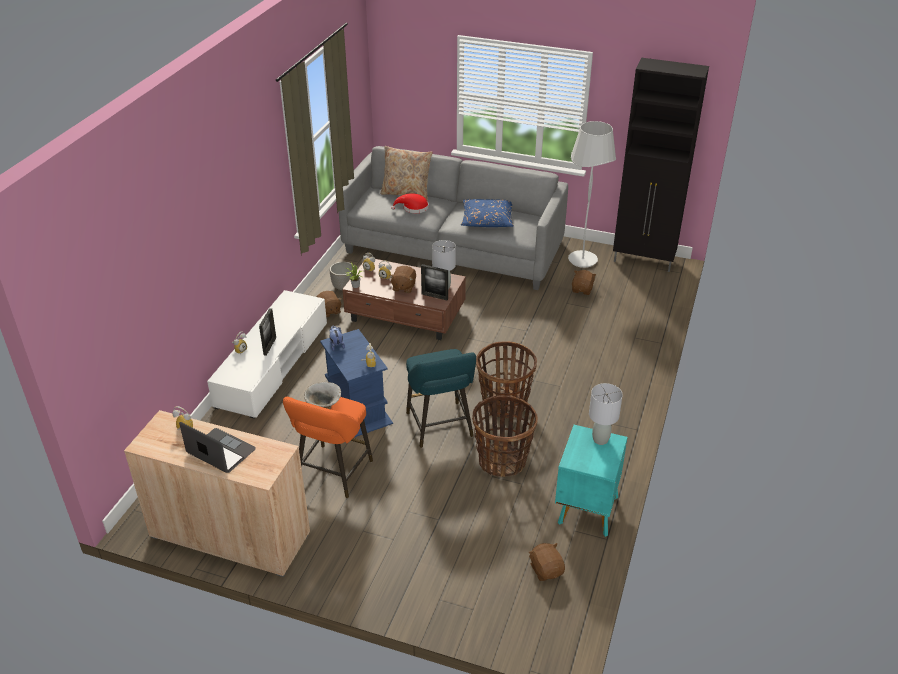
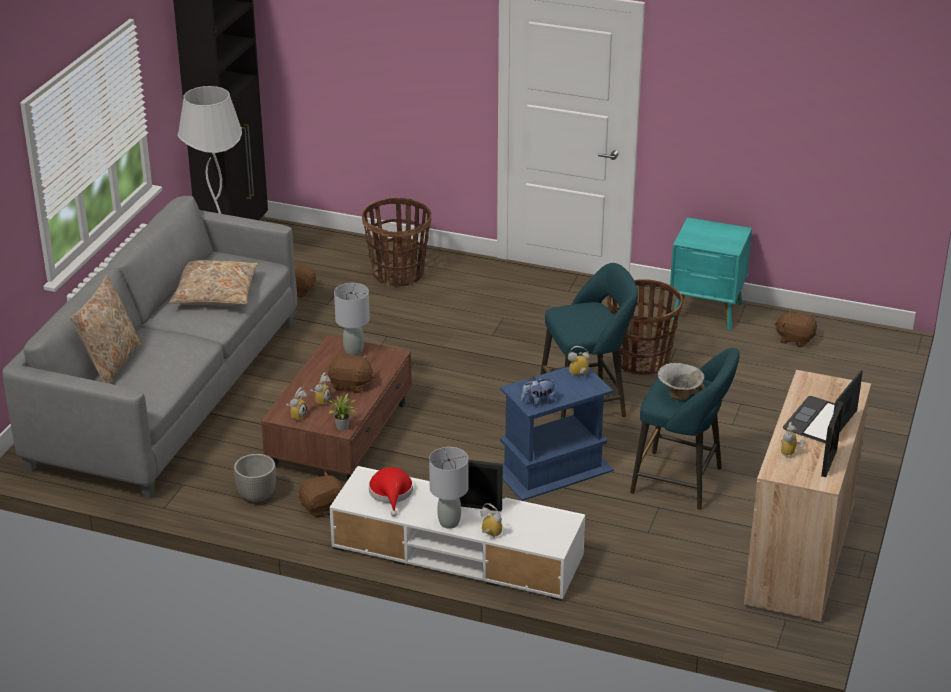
camera: 90 degrees left, 5 degrees down
orange stool [283,397,373,498] -> turquoise stool [630,348,740,510]
red hat [391,193,429,213] -> red hat moved to [369,467,413,517]
picture frame [421,264,448,300] -> picture frame moved to [821,401,843,477]
blue pillow [461,199,514,227] -> beige pillow [169,260,258,305]
basket [476,341,537,418] -> basket moved to [362,198,432,287]
brown plush toy [528,543,565,581] -> brown plush toy turned 45 degrees clockwise [774,309,817,348]
grey table lamp [589,383,623,445] -> grey table lamp moved to [429,447,468,529]

